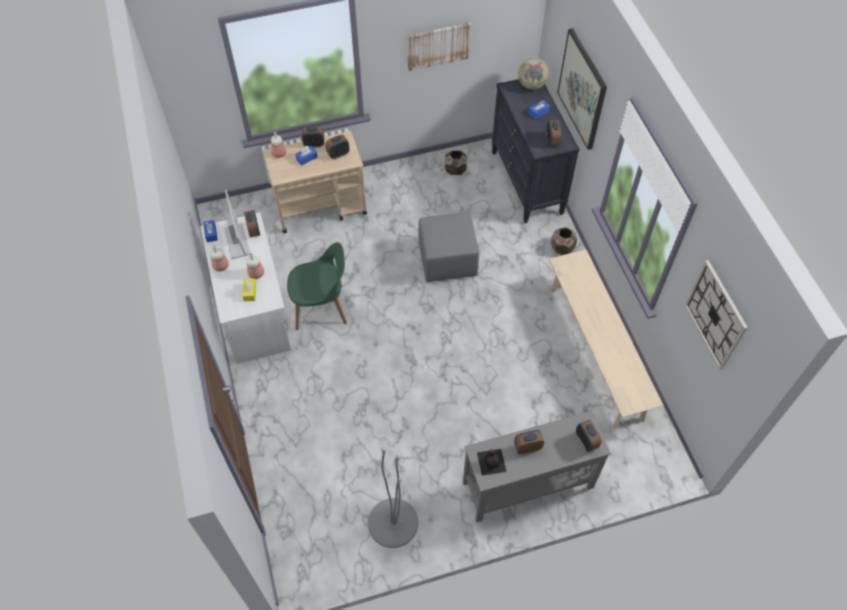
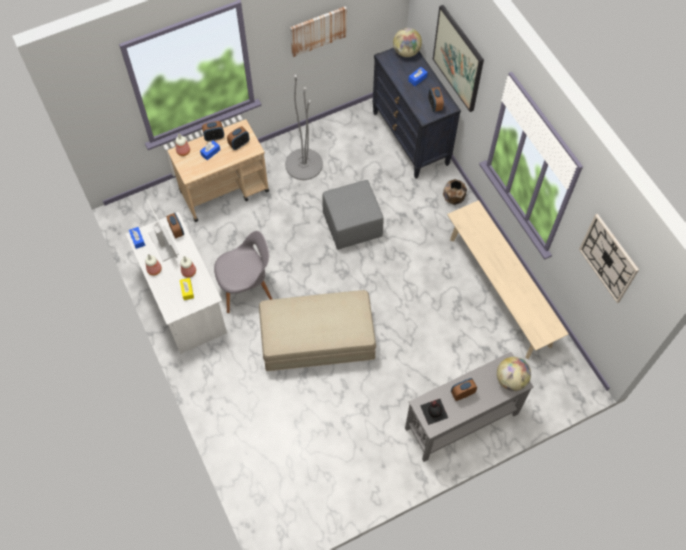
camera: 10 degrees left, 5 degrees up
green chair [287,242,347,330] -> grey chair [214,231,272,313]
grey floor lamp [368,447,418,548] -> grey floor lamp moved to [285,75,323,180]
brown planter [445,150,467,175] -> none
alarm clock [576,420,601,452] -> globe [497,357,531,391]
none -> beige ottoman [259,290,376,371]

